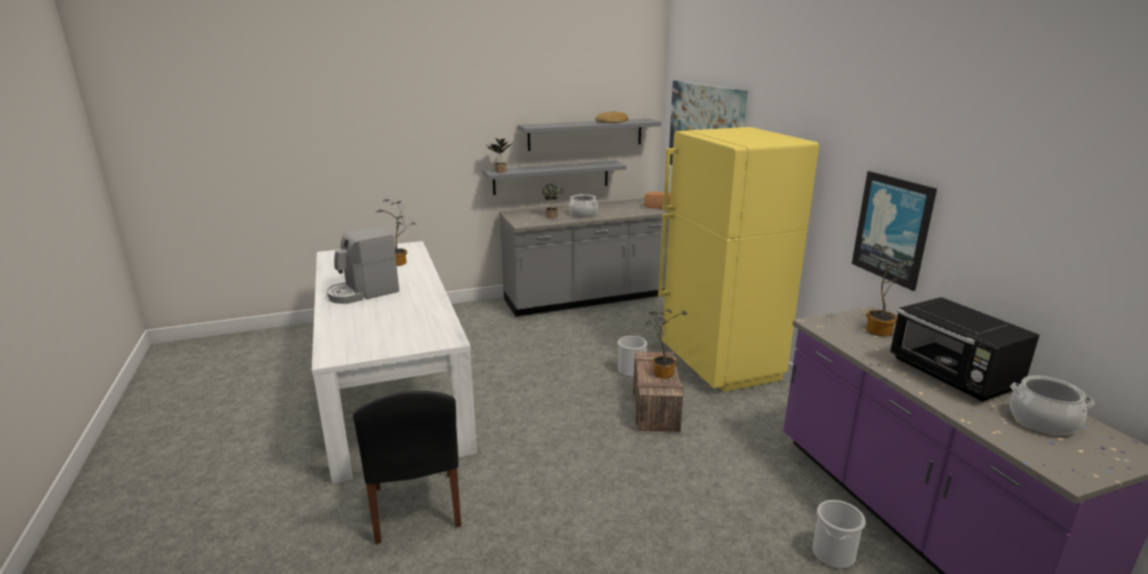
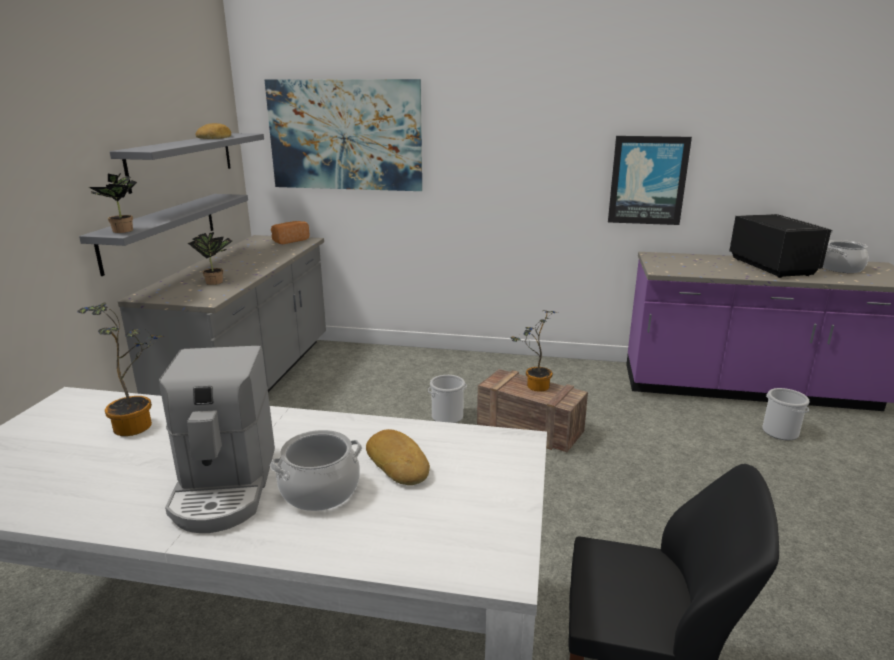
camera: 60 degrees left, 0 degrees up
cooking pot [569,194,598,218] -> cooking pot moved to [270,430,362,511]
yellow fridge [658,127,819,392] -> none
potted plant [866,244,915,336] -> none
black microwave [890,297,1040,401] -> black microwave turned 105 degrees counterclockwise [729,214,833,278]
none -> bread [366,429,430,485]

